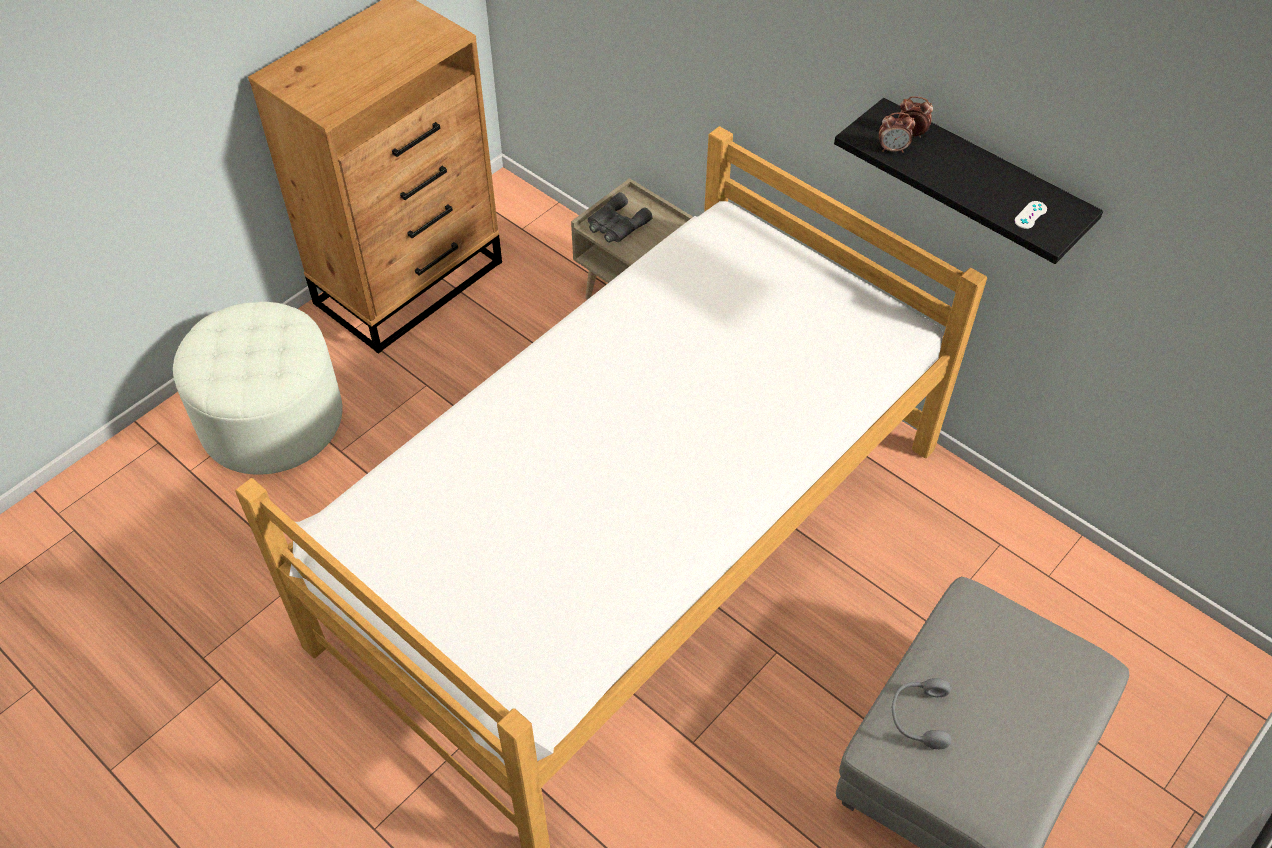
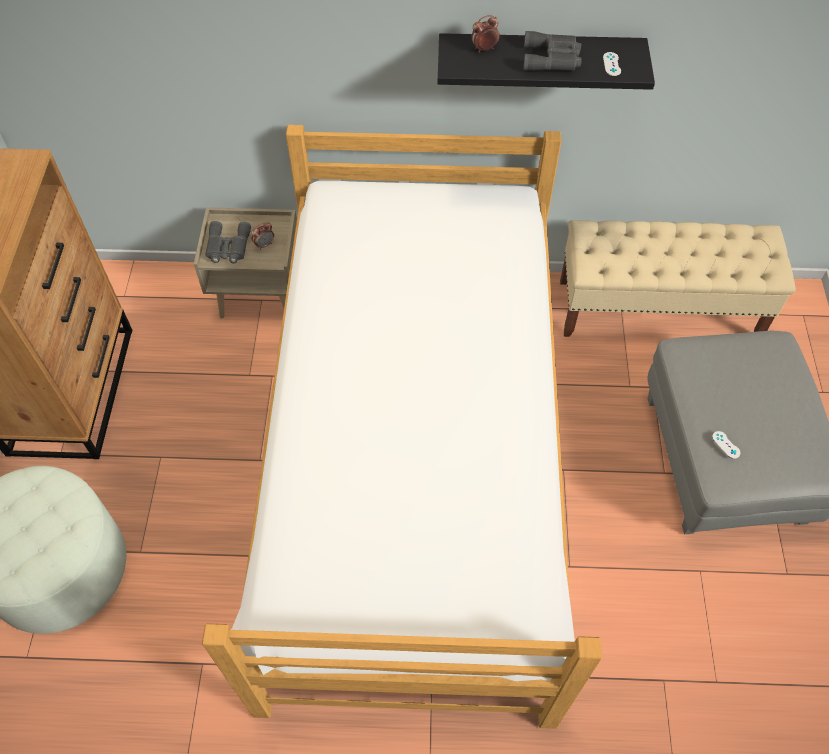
camera: 40 degrees left, 5 degrees up
alarm clock [879,113,915,153] -> alarm clock moved to [251,222,274,250]
grey headphones [891,678,951,749] -> white game controller [712,431,741,459]
none -> grey binoculars [523,31,582,71]
none -> beige bench [560,220,796,337]

